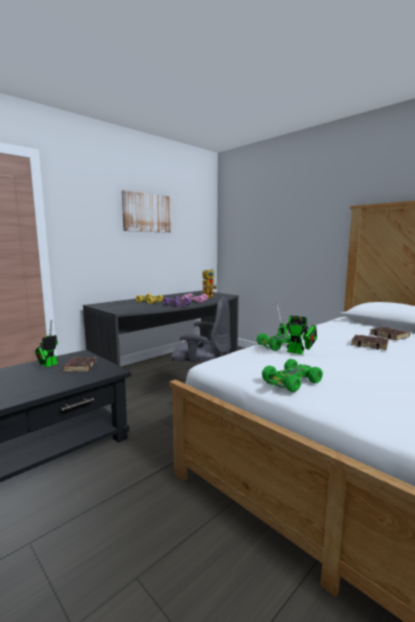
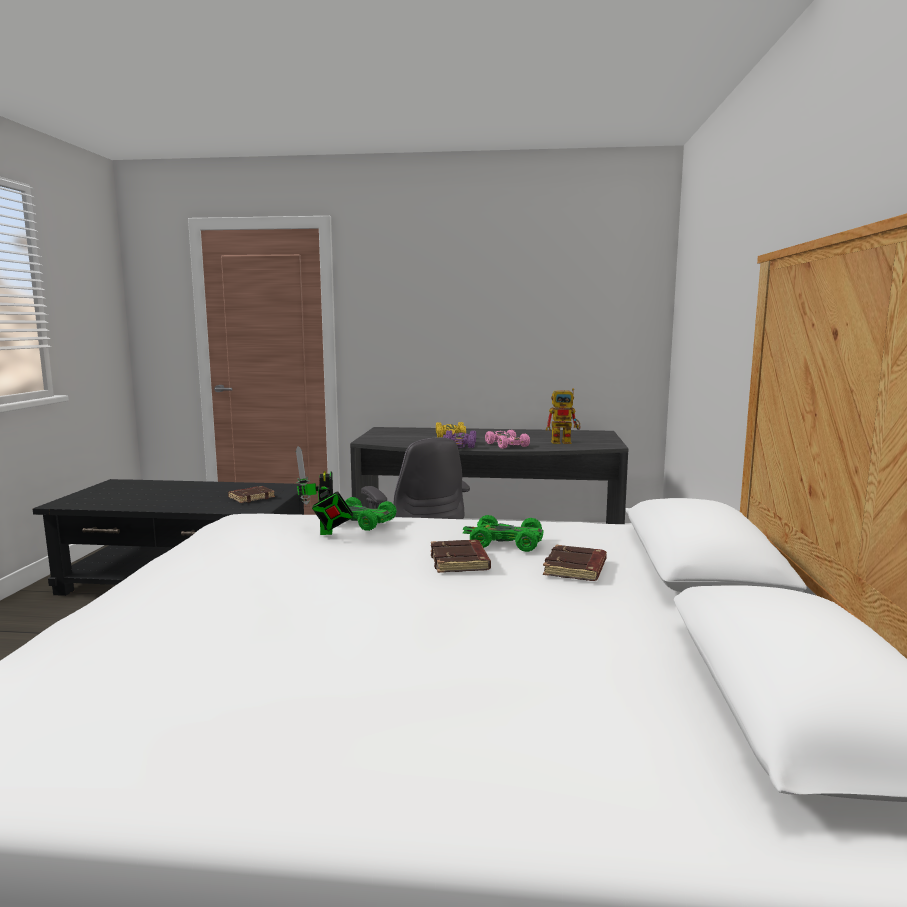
camera: 50 degrees right, 0 degrees up
toy robot [35,319,58,367] -> none
picture [122,190,171,233] -> none
green toy car [262,359,323,392] -> green toy car moved to [463,515,543,552]

